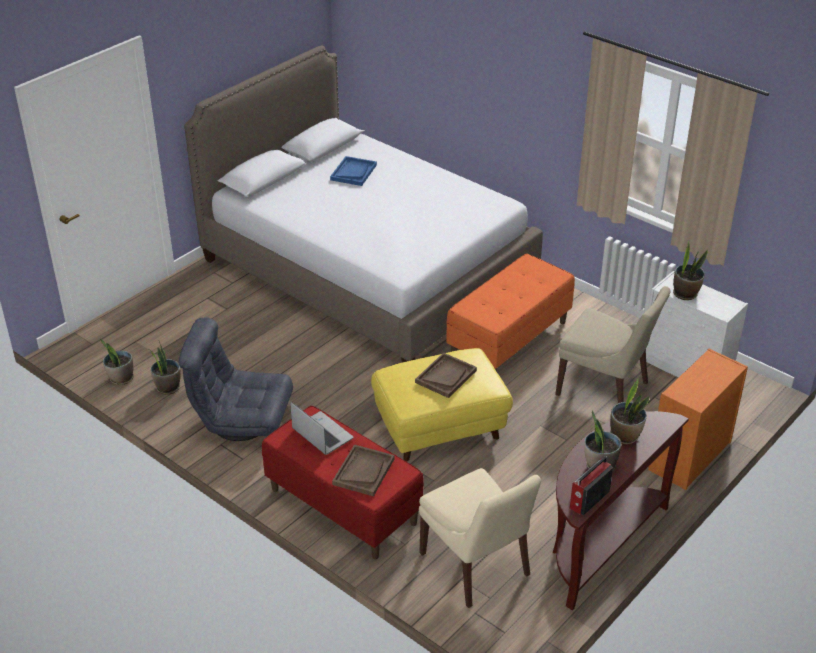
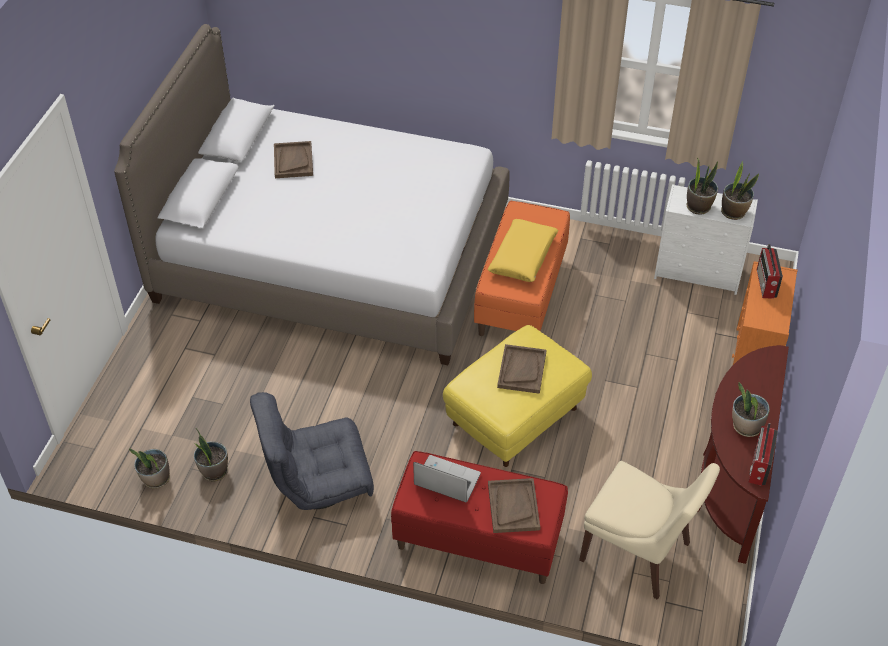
camera: 25 degrees left, 10 degrees up
blue tray [330,156,377,186] -> brown tray [274,141,313,178]
beige chair [555,286,671,403] -> none
potted plant [610,378,650,444] -> potted plant moved to [721,161,759,220]
none -> yellow pillow [487,219,559,282]
none -> radio [757,244,783,298]

